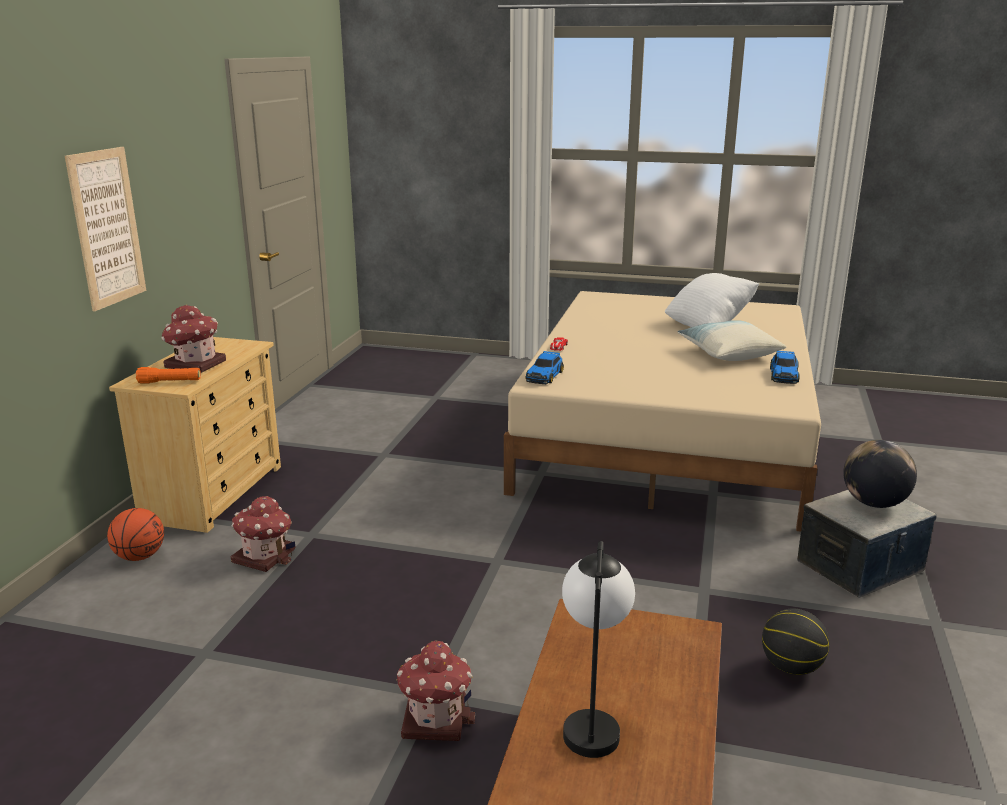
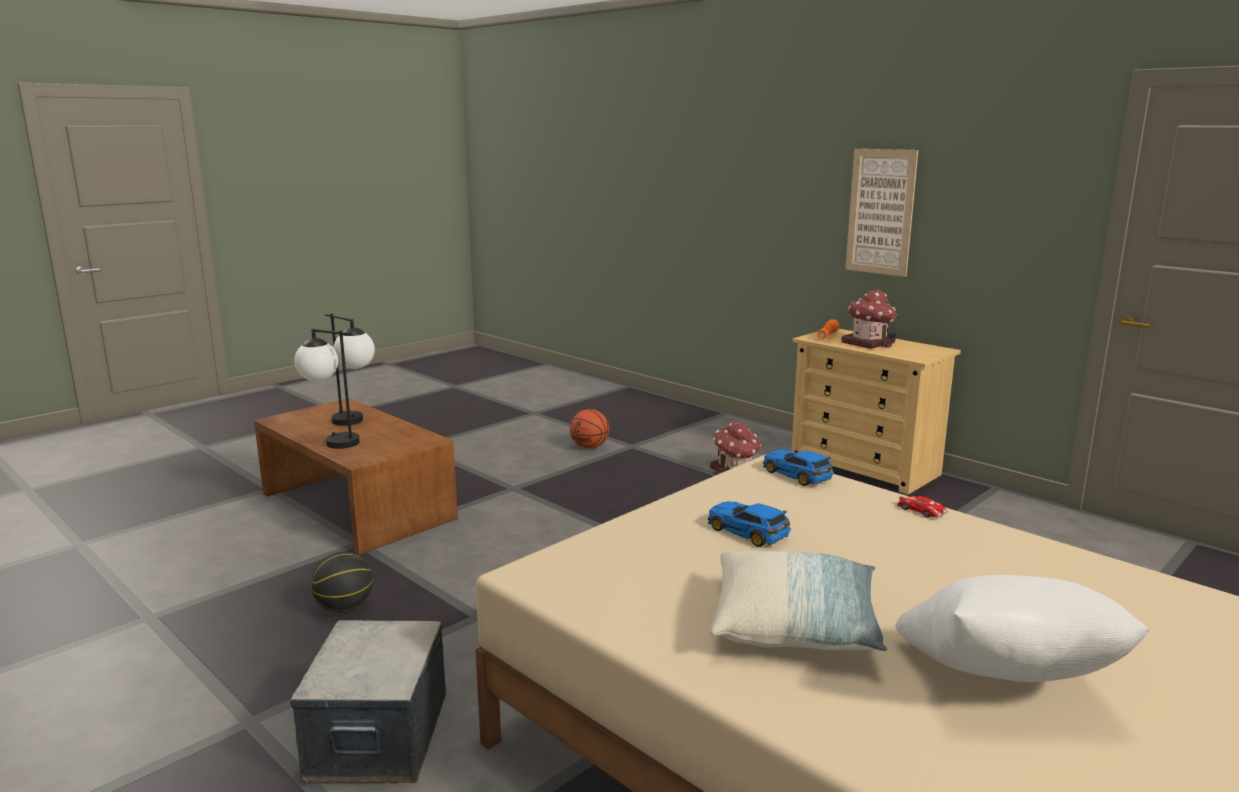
camera: 120 degrees right, 5 degrees down
basketball [107,508,164,561] -> basketball moved to [570,409,609,449]
toy house [396,640,475,741] -> none
toy car [770,351,800,384] -> toy car moved to [708,501,791,547]
globe [843,440,917,508] -> none
none -> table lamp [294,329,360,449]

